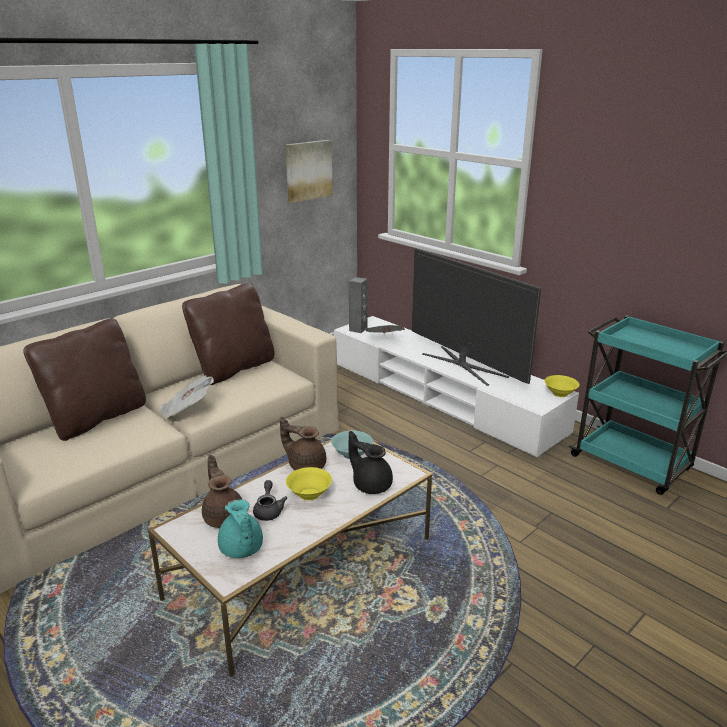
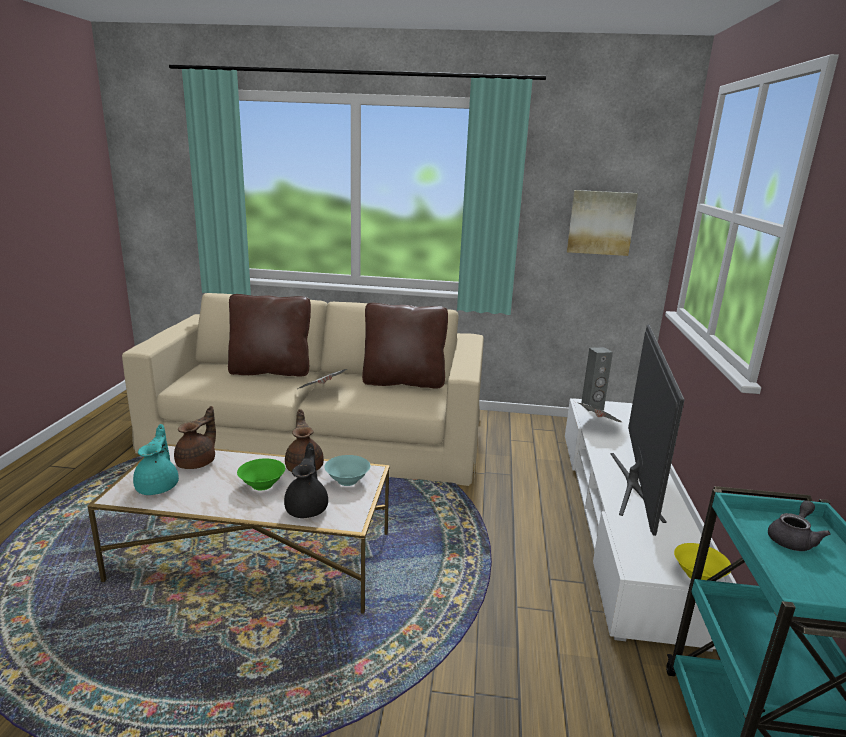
camera: 50 degrees right, 5 degrees down
turquoise teapot [218,500,263,558] -> turquoise teapot turned 150 degrees clockwise [133,424,179,495]
grey teapot [253,480,287,521] -> grey teapot moved to [768,500,831,551]
yellow bowl [286,467,332,501] -> green bowl [237,458,285,491]

